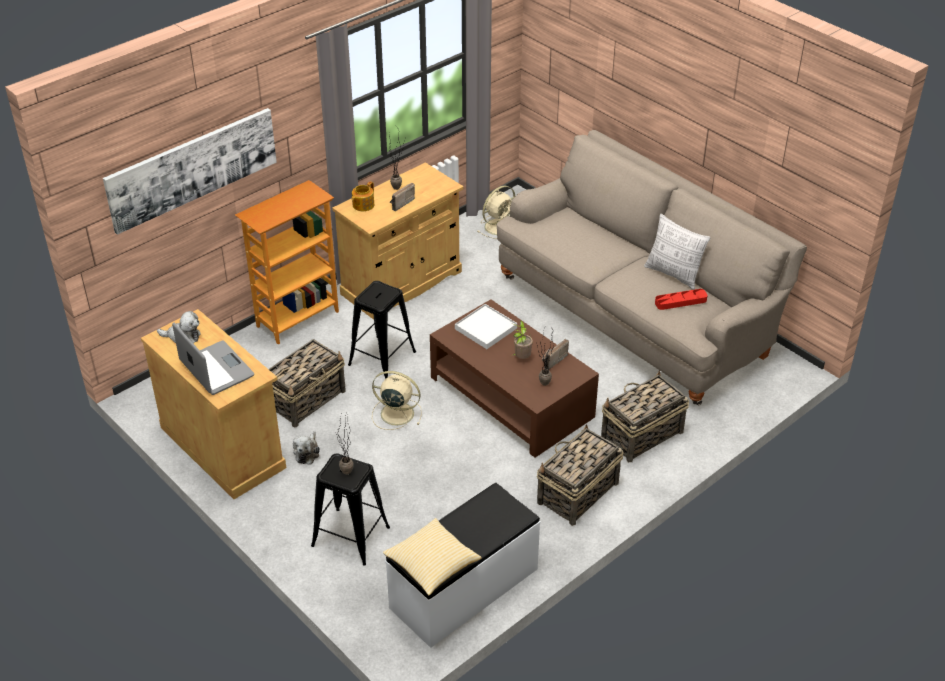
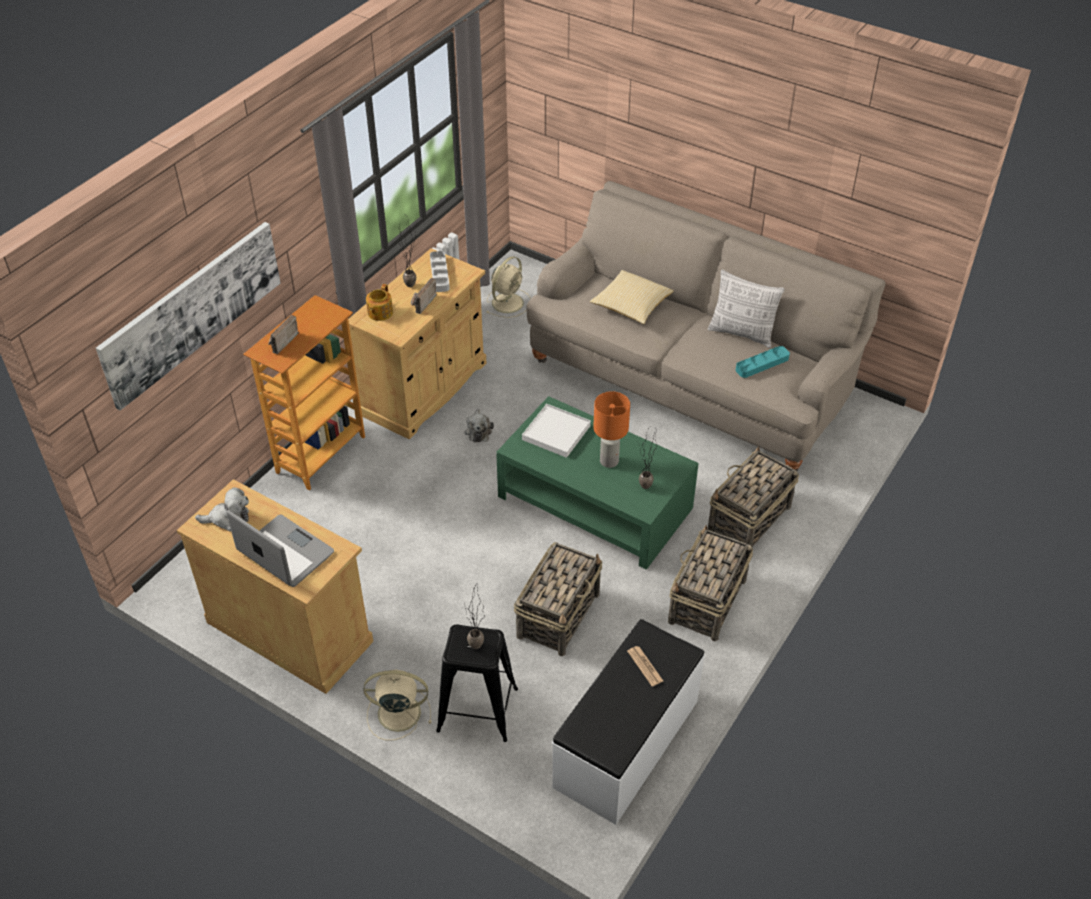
camera: 15 degrees left, 5 degrees up
basket [269,339,346,428] -> basket moved to [514,542,602,656]
plush toy [293,431,320,464] -> plush toy moved to [464,409,494,442]
black stool [348,281,416,379] -> none
beige fan [372,371,422,430] -> beige fan moved to [363,670,431,740]
pillow [383,518,482,595] -> pillow moved to [590,270,674,324]
brown coffee table [430,299,599,458] -> green coffee table [496,396,699,570]
potted plant [513,320,533,359] -> orange table lamp [593,391,630,468]
radio [542,339,569,370] -> radio moved to [268,315,299,354]
red tray [655,289,708,310] -> turquoise tray [736,346,790,378]
none -> grey tray [430,251,450,292]
none -> newspaper [627,646,663,686]

